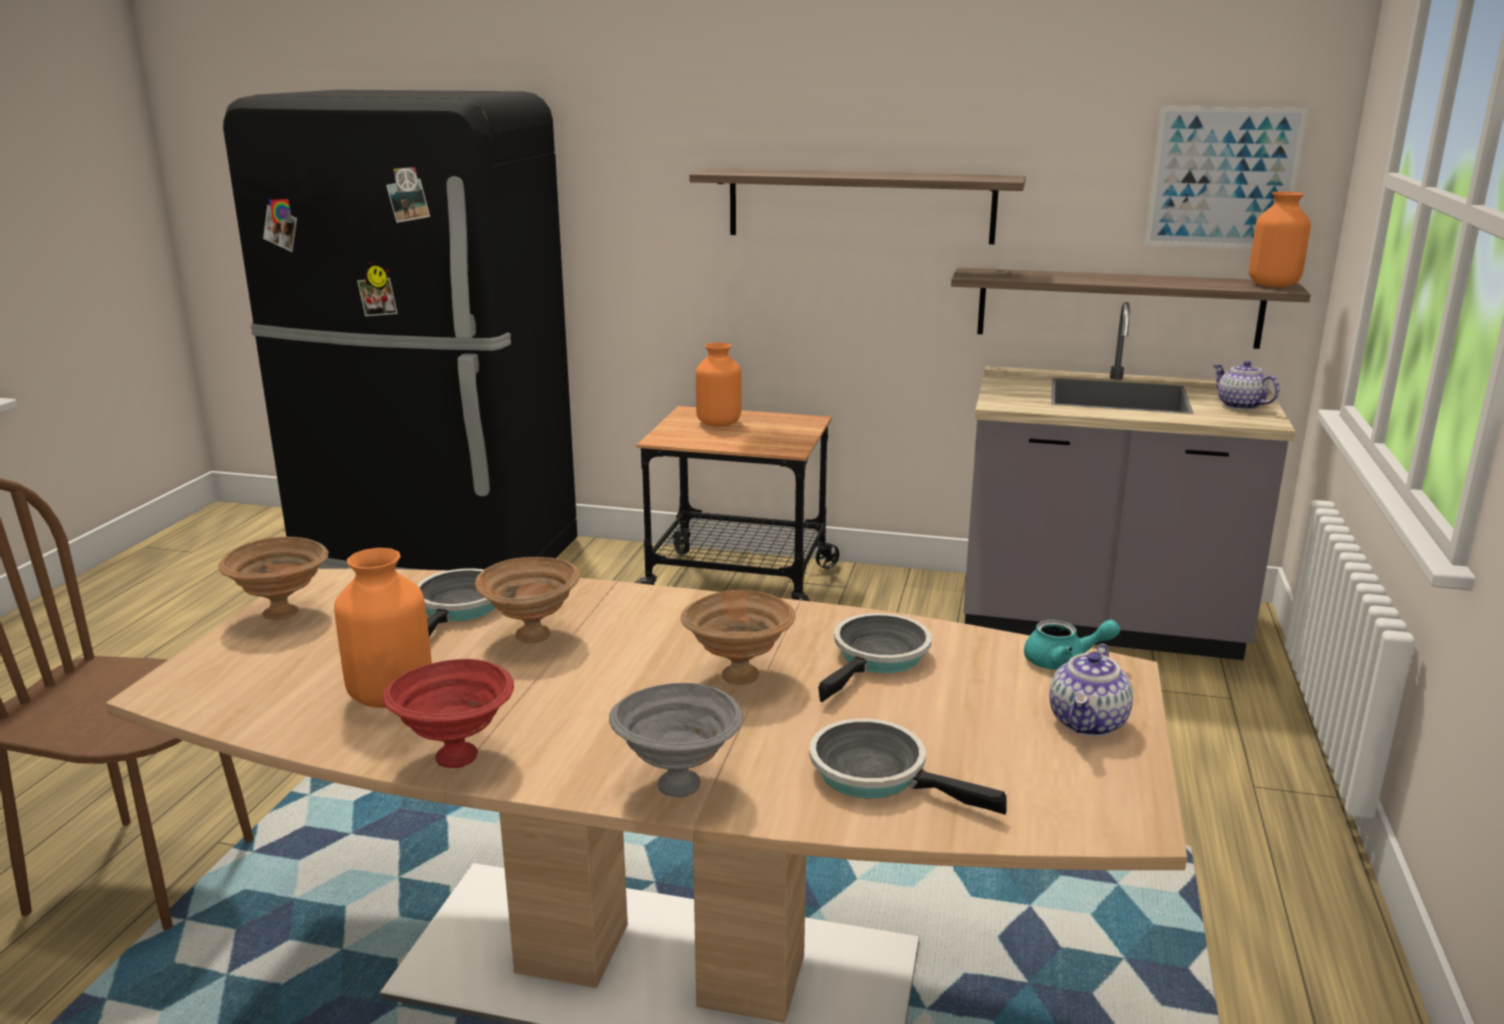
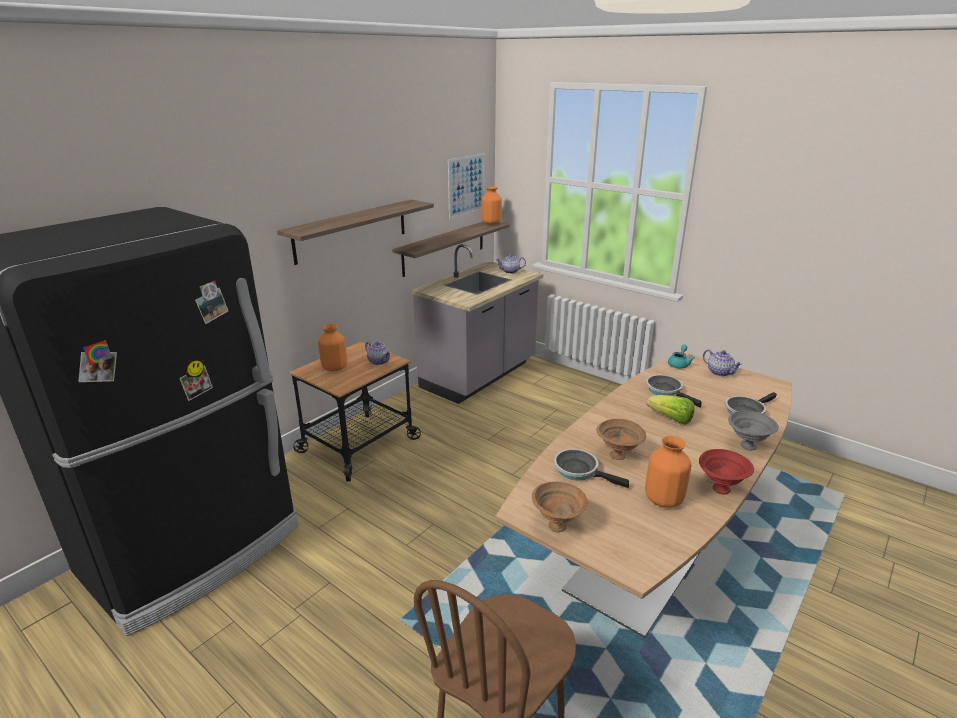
camera: 65 degrees left, 5 degrees up
brown bowl [681,590,796,685] -> lettuce [647,395,695,425]
none -> teapot [365,341,391,365]

